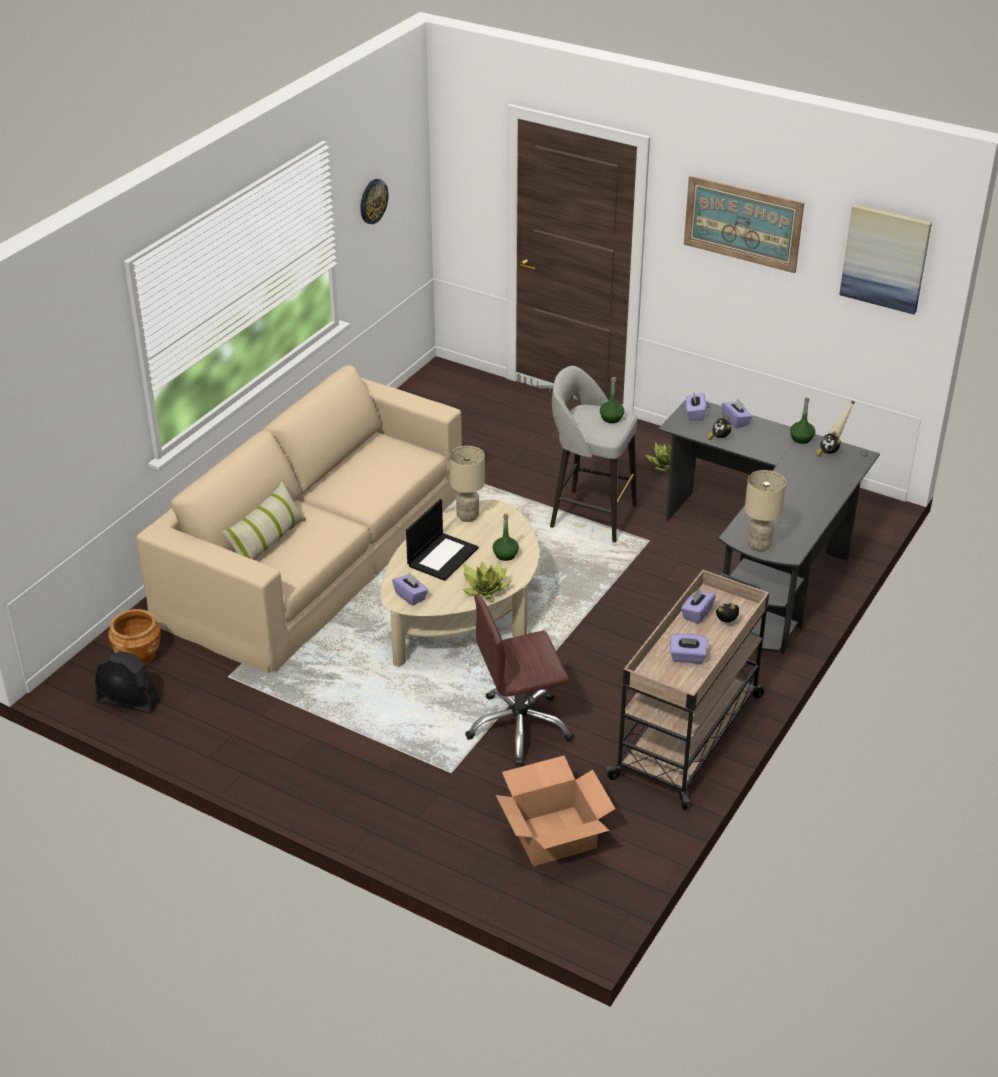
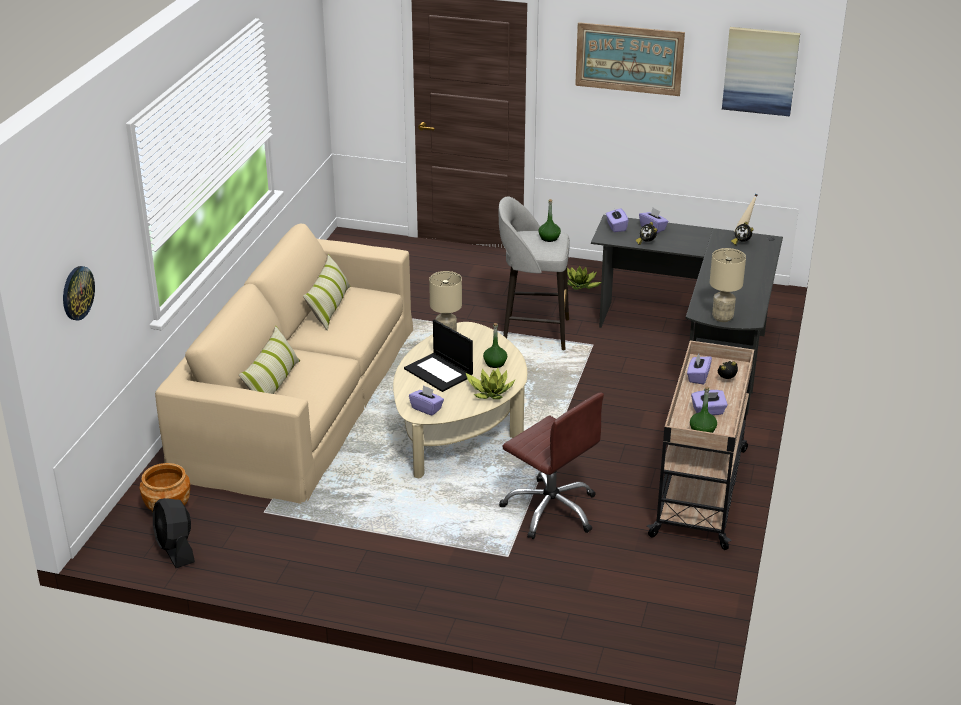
camera: 15 degrees left, 5 degrees down
black fan [95,651,160,714] -> black fan turned 60 degrees clockwise [153,498,195,568]
wall clock [360,179,388,224] -> wall clock moved to [63,266,95,321]
laptop [406,499,479,581] -> laptop turned 120 degrees clockwise [404,319,473,392]
brown office chair [465,595,574,766] -> brown office chair turned 105 degrees counterclockwise [499,392,604,539]
cardboard box [496,756,615,866] -> none
green bottle [790,398,815,444] -> green bottle moved to [690,387,717,433]
none -> pillow [303,254,351,331]

